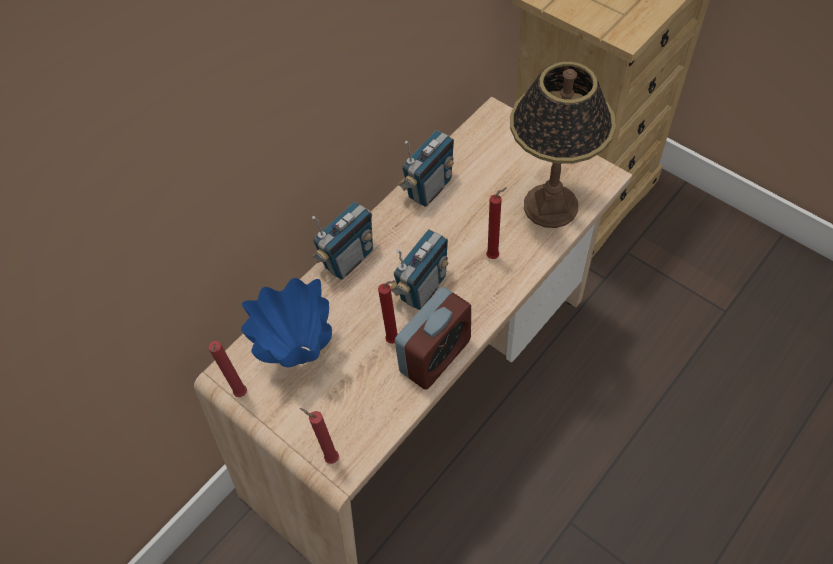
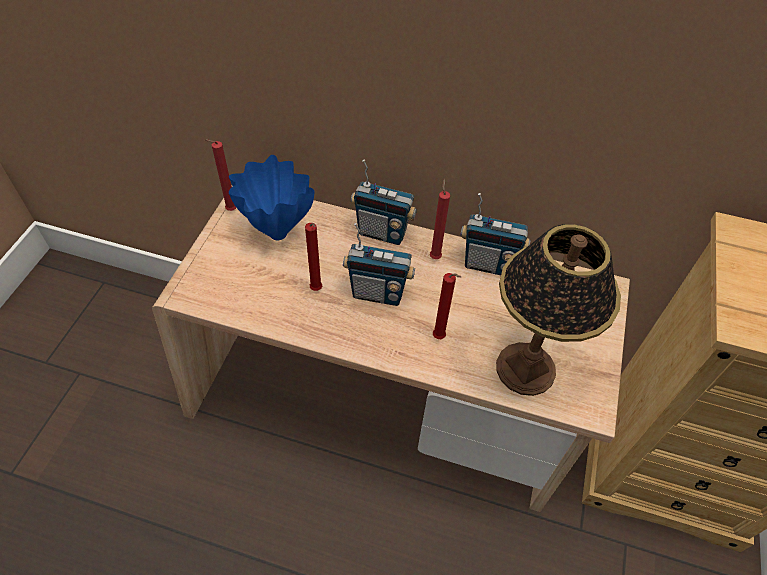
camera: 60 degrees right, 5 degrees down
red candle [300,408,339,464] -> red candle moved to [430,179,450,259]
alarm clock [395,287,471,390] -> none

